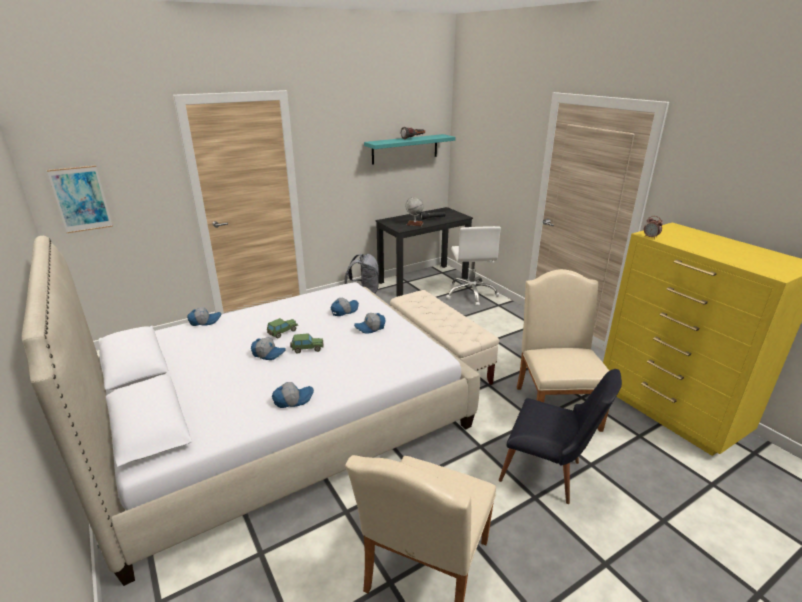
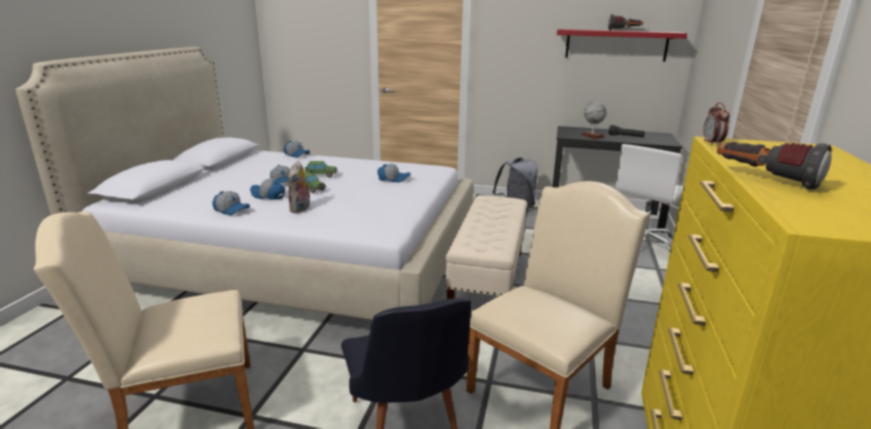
camera: 45 degrees right, 5 degrees down
picture [47,165,113,233] -> none
cap [354,313,385,334] -> cap moved to [250,179,285,200]
turquoise shelf [364,134,455,165] -> red shelf [557,29,687,61]
none -> plush toy [288,161,310,213]
none -> flashlight [717,142,831,190]

